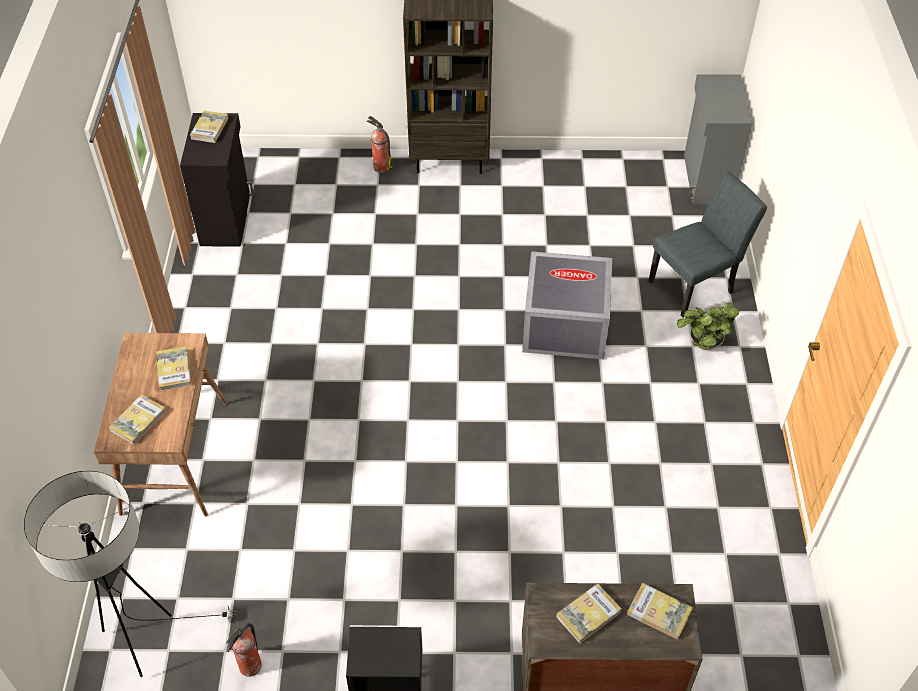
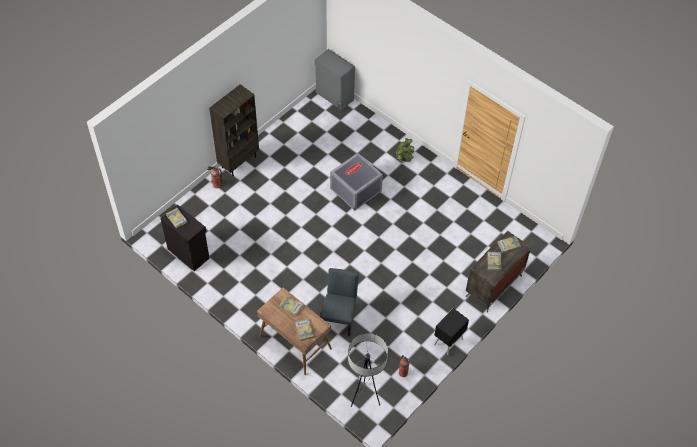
camera: 50 degrees left, 5 degrees up
grey chair [649,172,767,317] -> grey chair moved to [320,268,359,337]

